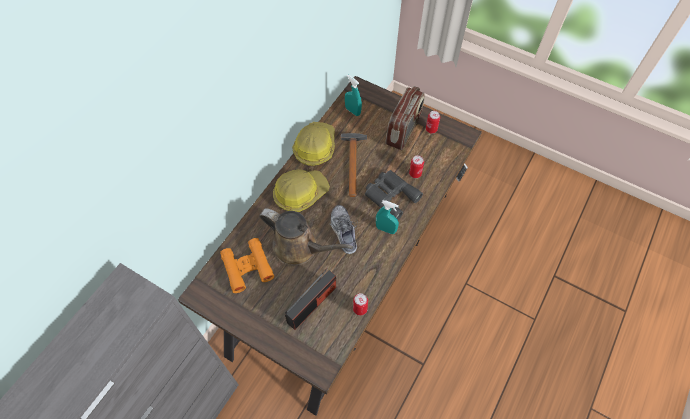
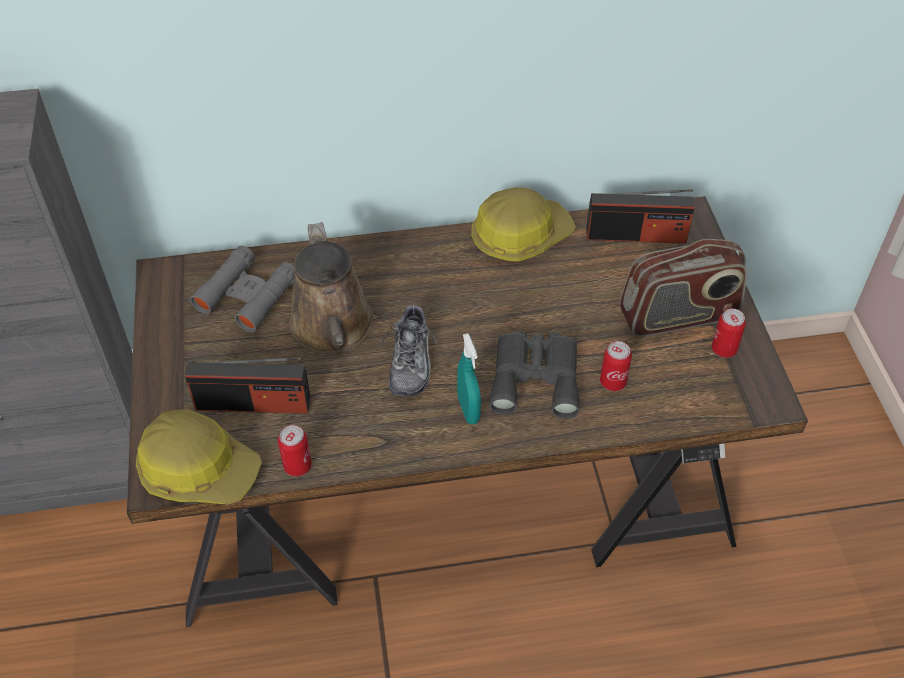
camera: 50 degrees right, 10 degrees down
orange binoculars [220,238,275,293] -> grey binoculars [190,246,295,332]
hard hat [273,169,330,212] -> hard hat moved to [136,409,262,505]
shoe [330,205,358,254] -> shoe turned 150 degrees clockwise [382,299,437,397]
hammer [341,133,367,197] -> none
turquoise spray bottle [345,75,362,116] -> radio [586,189,695,244]

